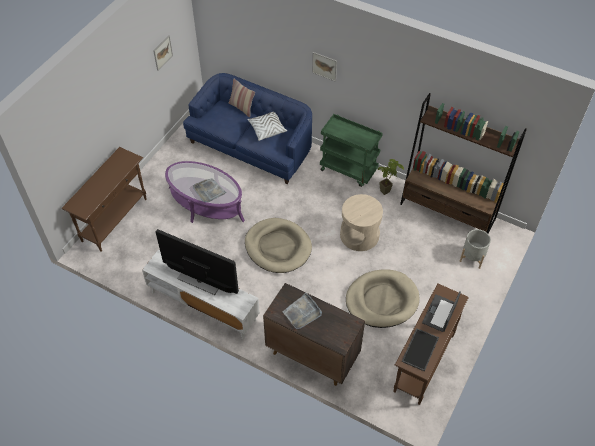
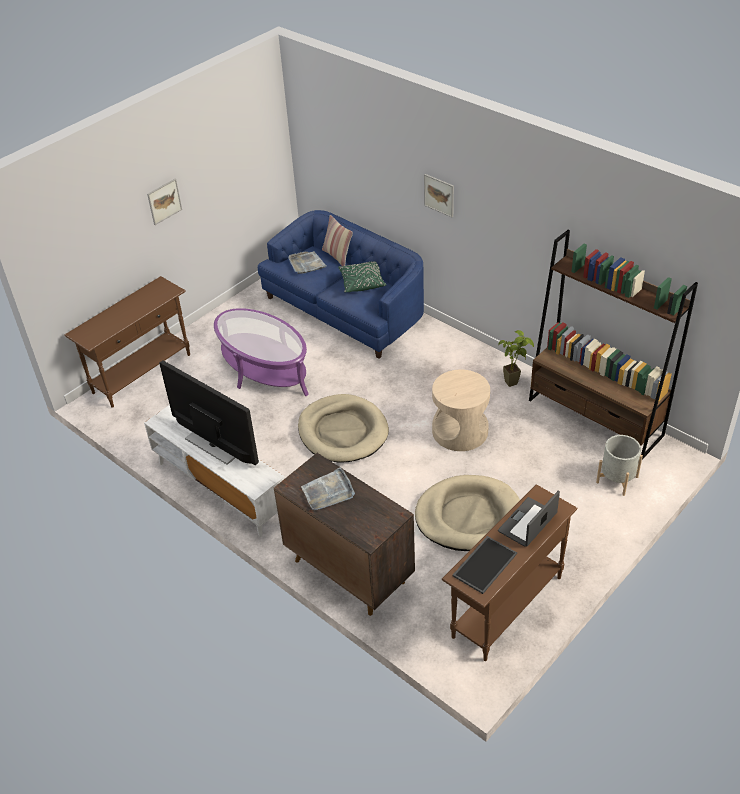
camera: 15 degrees right, 10 degrees down
picture [153,35,173,71] -> picture moved to [147,179,182,225]
grey tray [193,178,227,202] -> grey tray moved to [288,251,327,274]
white pillow [247,112,287,141] -> green pillow [338,261,386,292]
green cart [320,114,383,187] -> none

